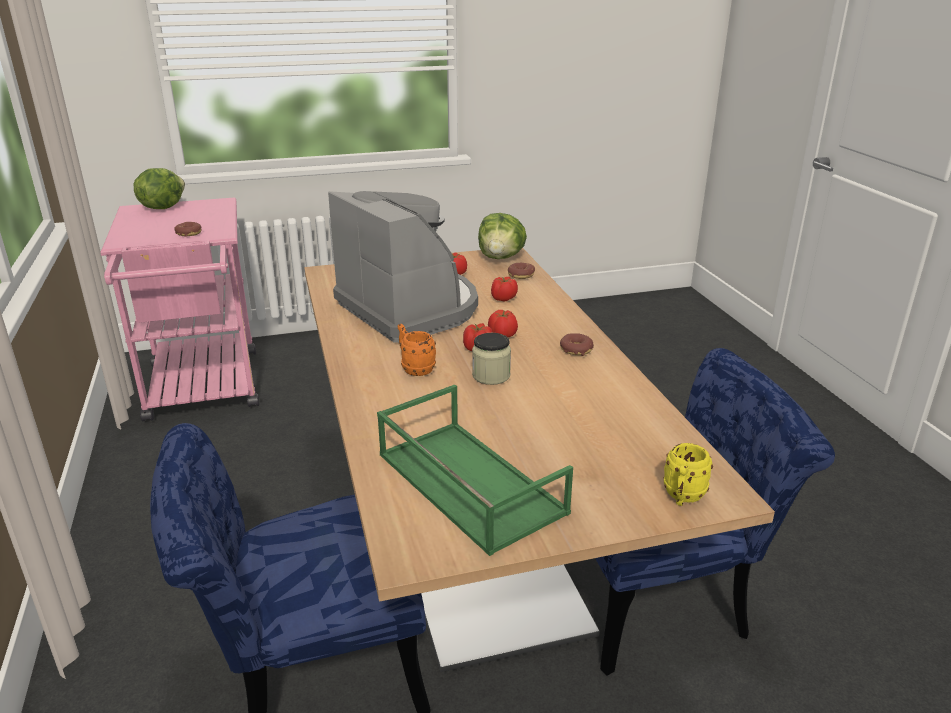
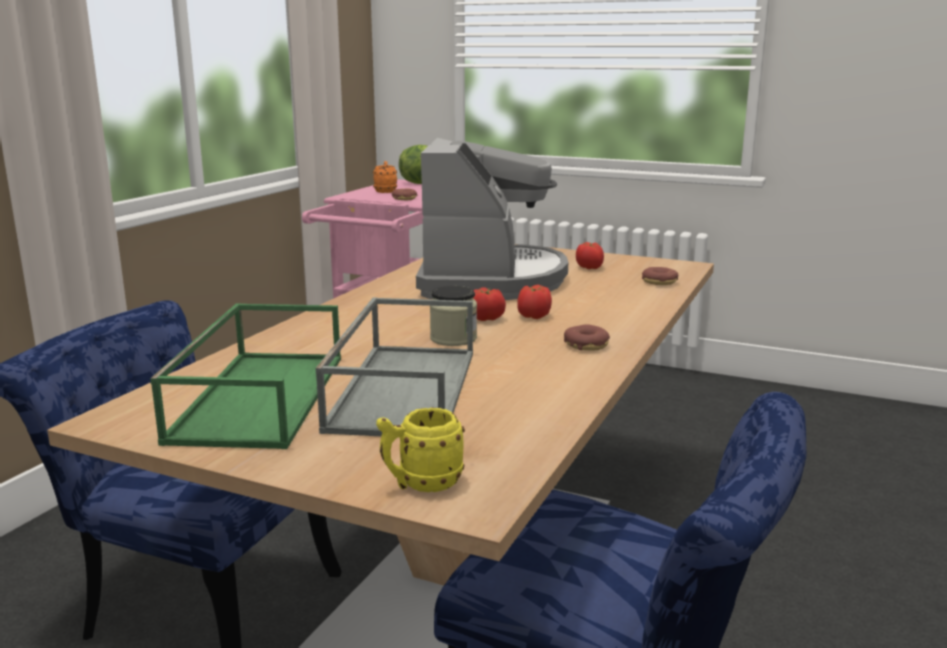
camera: 40 degrees right, 10 degrees down
orange mug [398,324,436,376] -> orange mug moved to [373,161,397,193]
lettuce [478,213,527,259] -> none
tomato [491,277,518,301] -> none
none -> grey tray [316,298,473,436]

